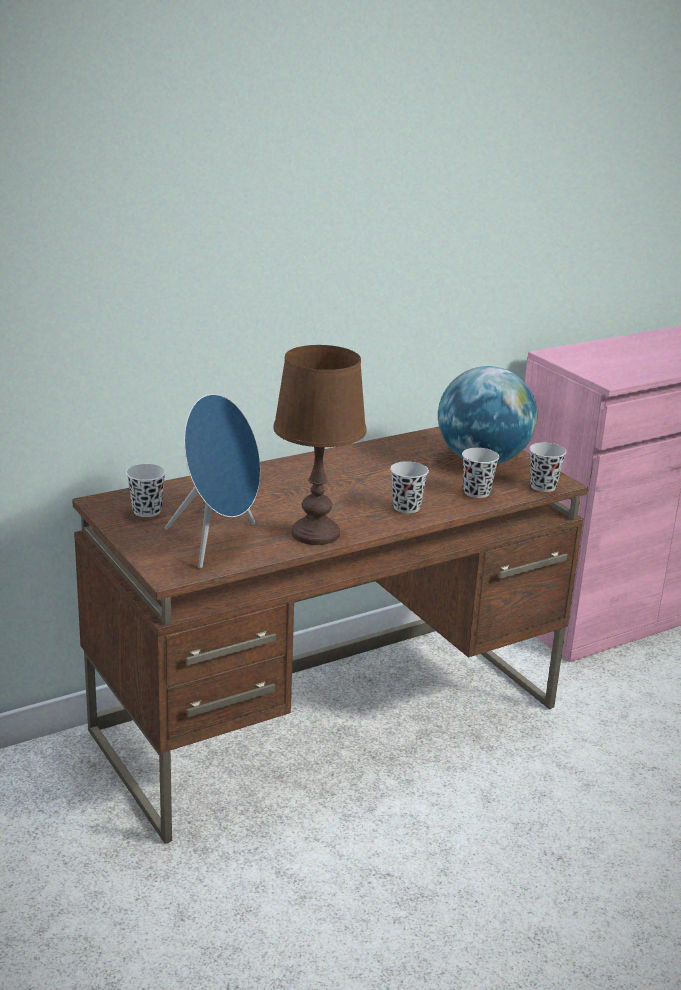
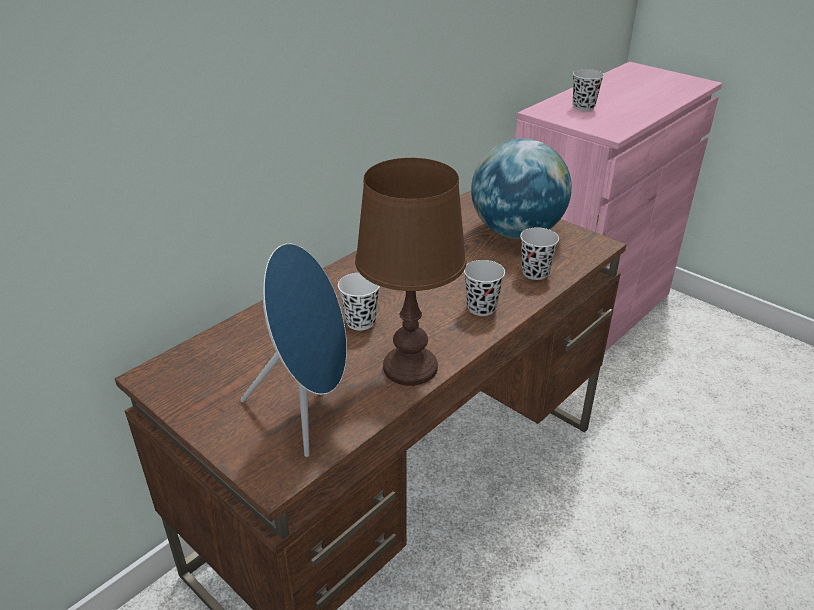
camera: 15 degrees left, 10 degrees up
white cup [126,464,166,517] -> white cup moved to [338,273,380,330]
black cup [529,443,566,492] -> black cup moved to [573,69,604,111]

